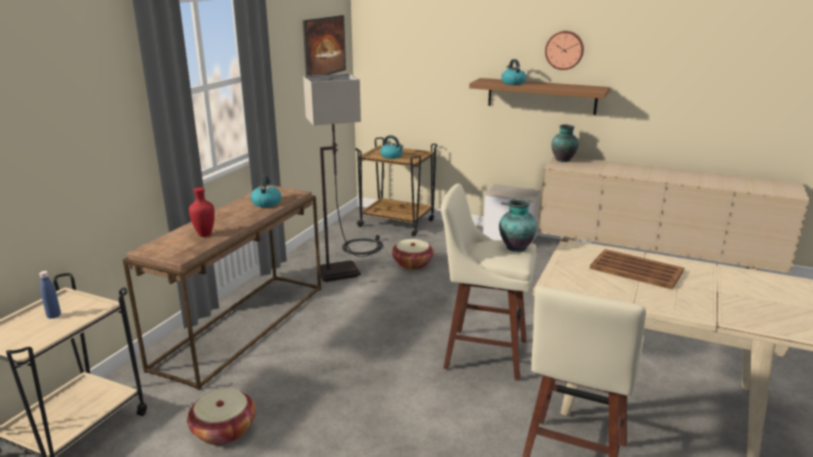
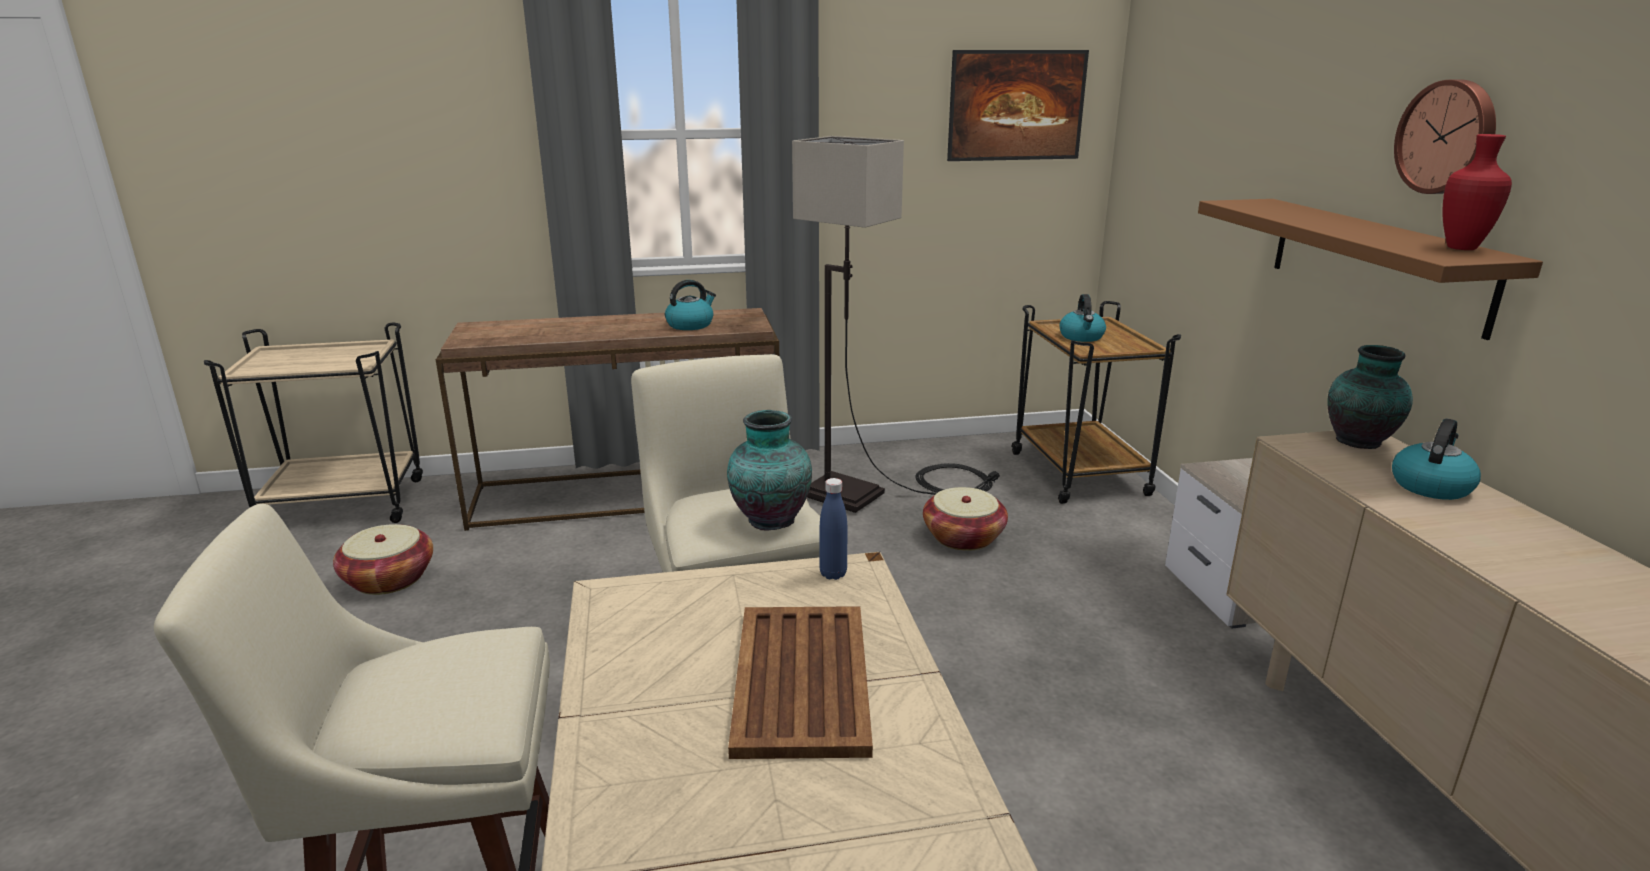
camera: 55 degrees right, 0 degrees up
blue bottle [39,271,61,319] -> blue bottle moved to [819,478,847,580]
red vase [189,187,215,237] -> red vase moved to [1443,134,1512,250]
kettle [501,59,526,85] -> kettle moved to [1392,418,1481,500]

